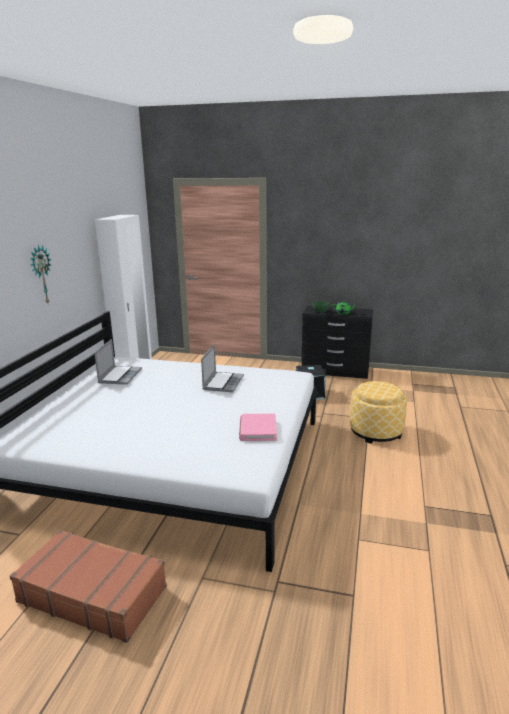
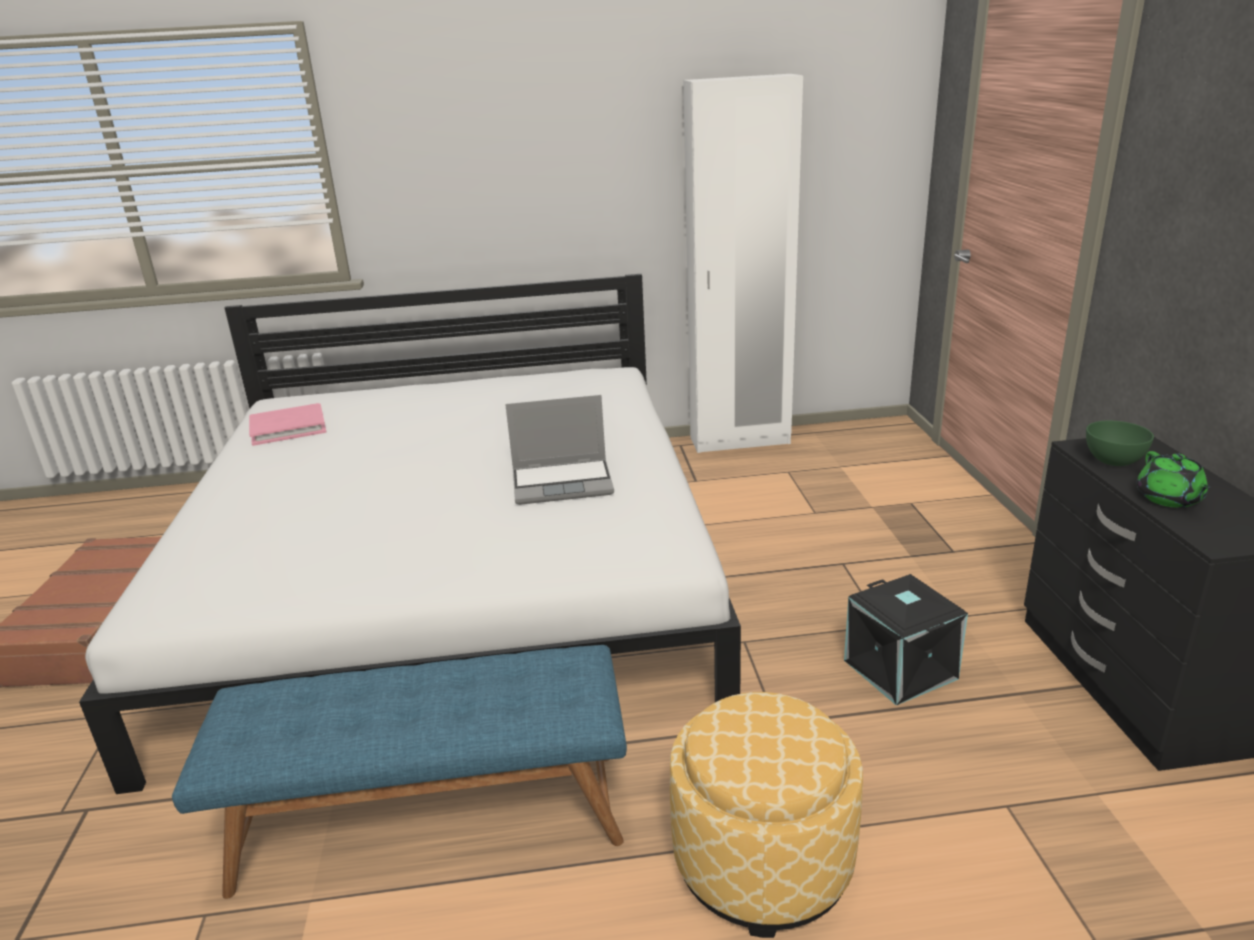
camera: 70 degrees right, 5 degrees up
wall clock [30,245,52,303] -> none
laptop [94,339,142,385] -> none
pink book [239,414,277,441] -> pink book moved to [249,403,327,446]
none -> blue bench [172,645,627,899]

